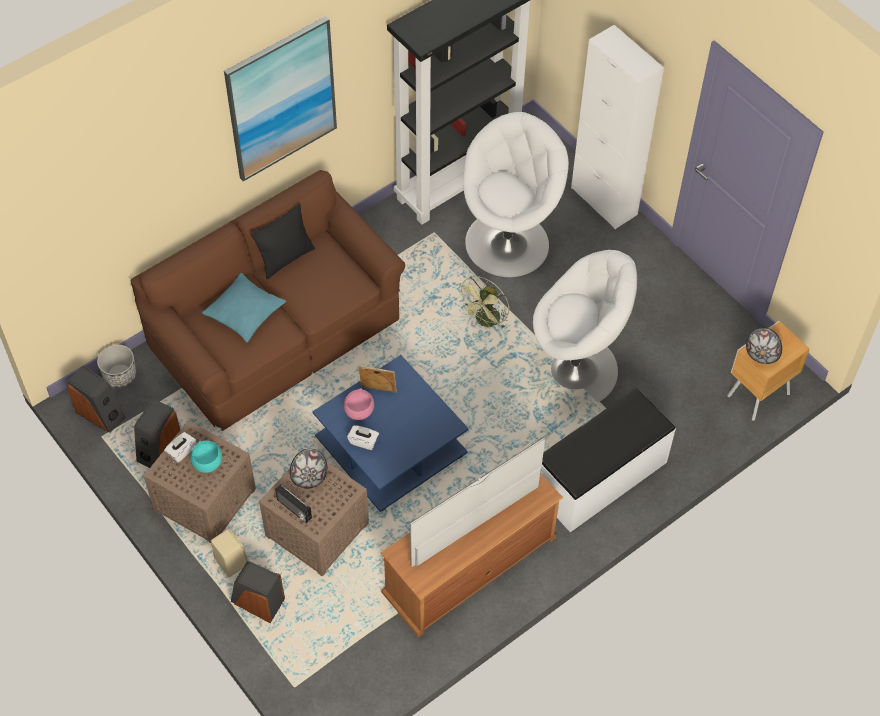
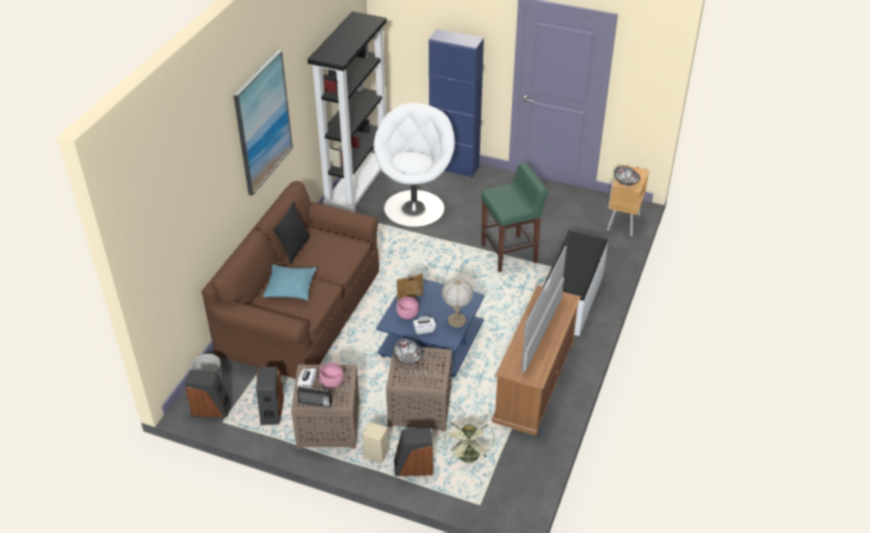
camera: 30 degrees left, 15 degrees down
turquoise bowl [191,441,222,473] -> pink bowl [319,363,344,388]
radio [275,484,312,524] -> radio moved to [297,386,332,407]
green fan [457,276,509,329] -> green fan moved to [444,418,494,463]
white armchair [533,250,637,402] -> green stool [481,163,548,272]
white cabinet [571,25,664,229] -> blue cabinet [429,29,484,178]
none -> table lamp [442,278,473,327]

